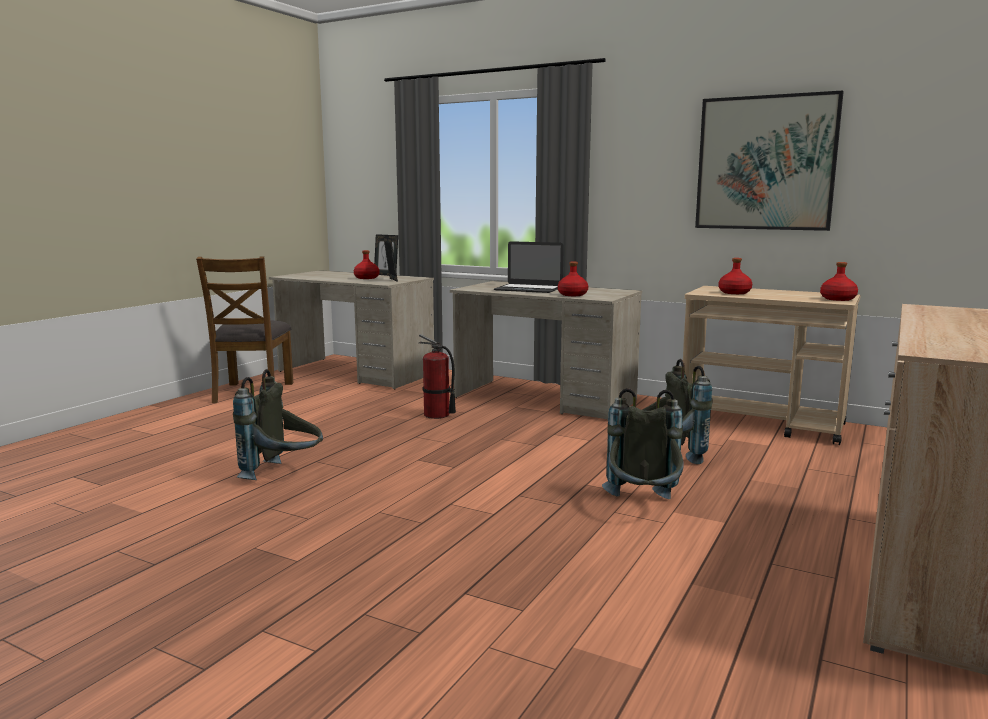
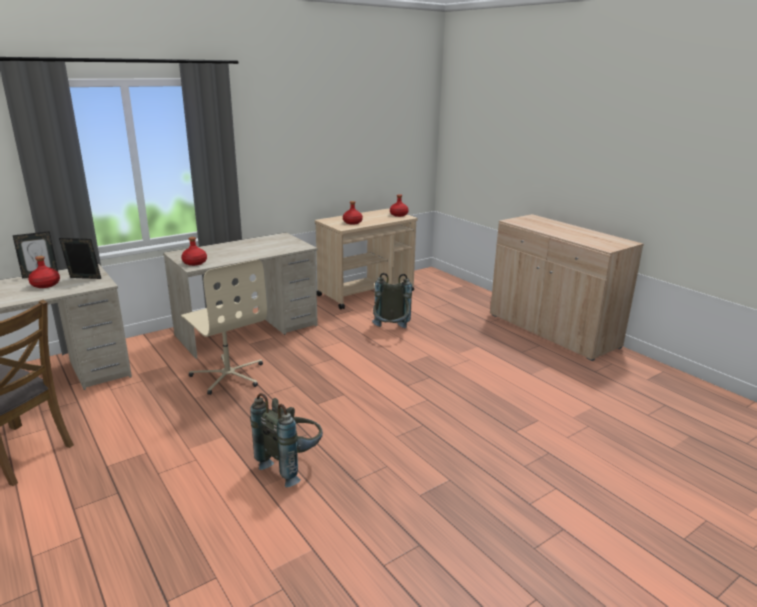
camera: 65 degrees left, 10 degrees up
fire extinguisher [419,334,456,419] -> beige office chair [181,259,267,395]
laptop [494,241,564,293] -> none
red bottle [558,262,588,296] -> red bottle moved to [181,237,207,266]
grey backpack [602,388,684,499] -> none
picture [695,91,844,231] -> none

